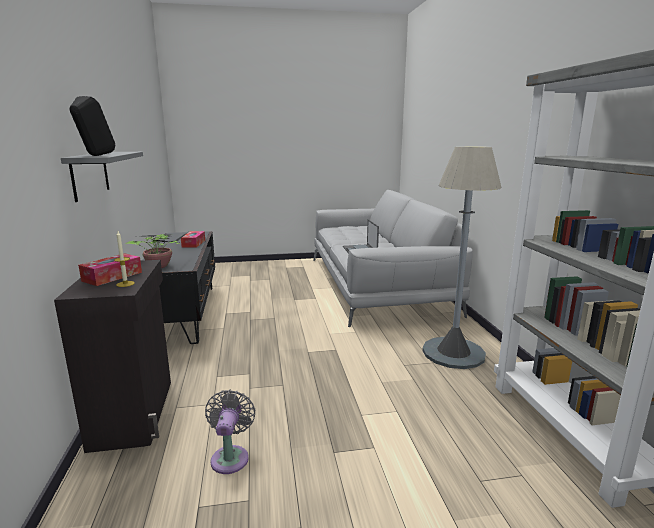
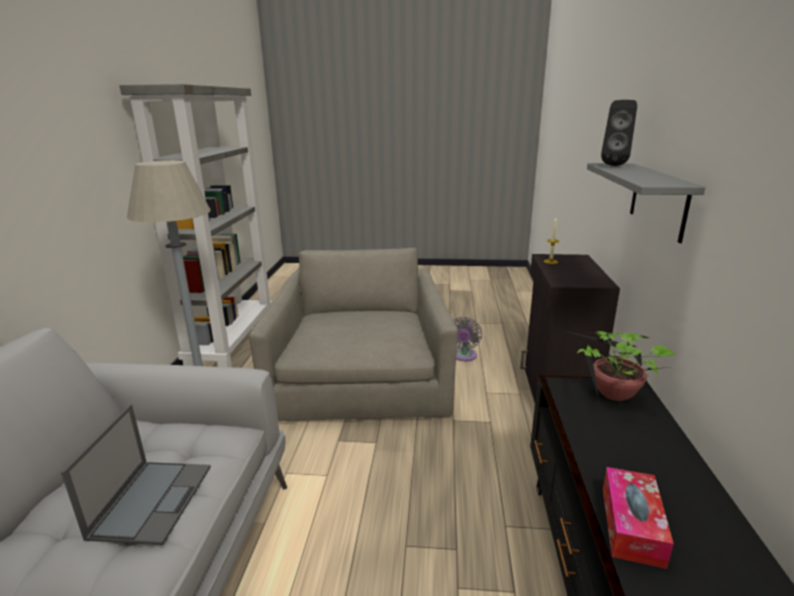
camera: 165 degrees left, 5 degrees up
tissue box [78,253,142,286] -> none
none -> grey armchair [249,248,458,421]

